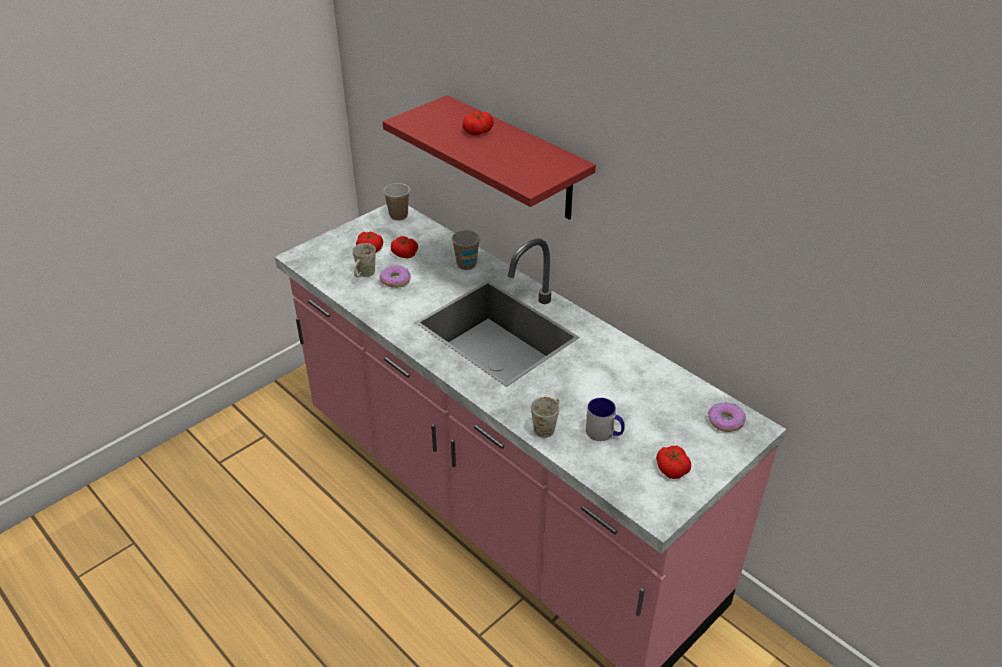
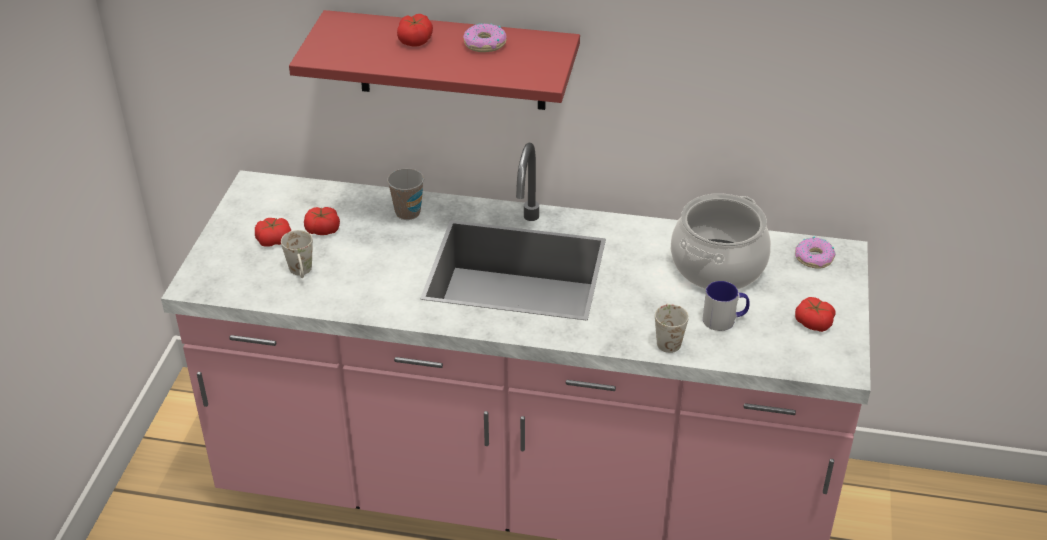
camera: 35 degrees left, 0 degrees up
donut [379,265,411,288] -> donut moved to [463,23,507,52]
cup [383,183,410,221] -> none
none -> cooking pot [671,193,771,289]

